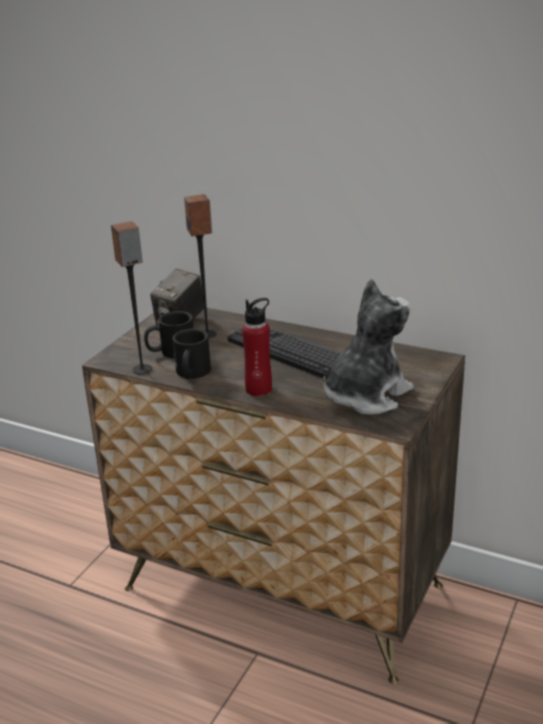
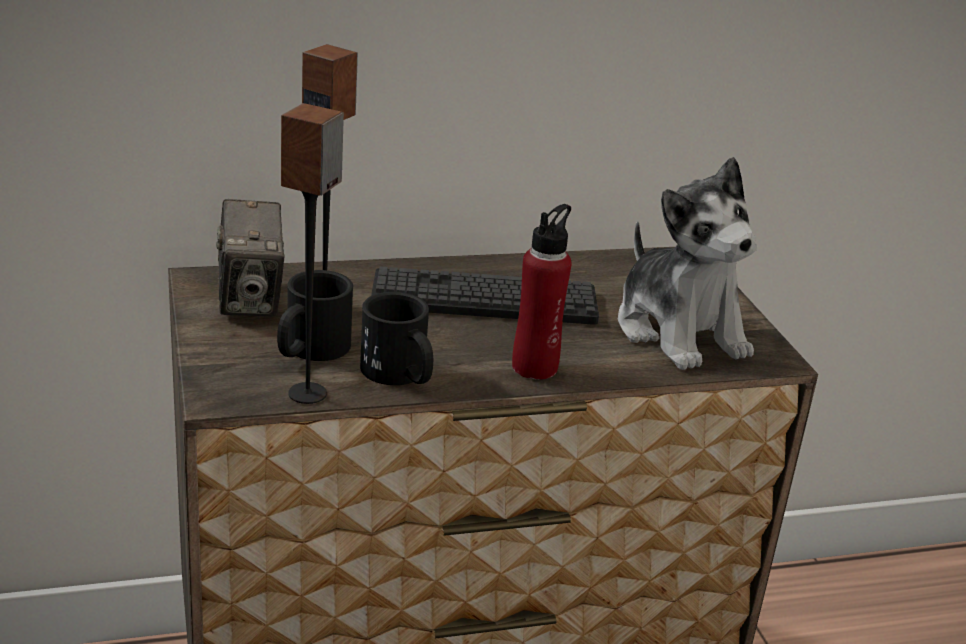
camera: 45 degrees left, 0 degrees up
plush toy [323,279,414,415] -> plush toy turned 150 degrees clockwise [618,157,757,370]

